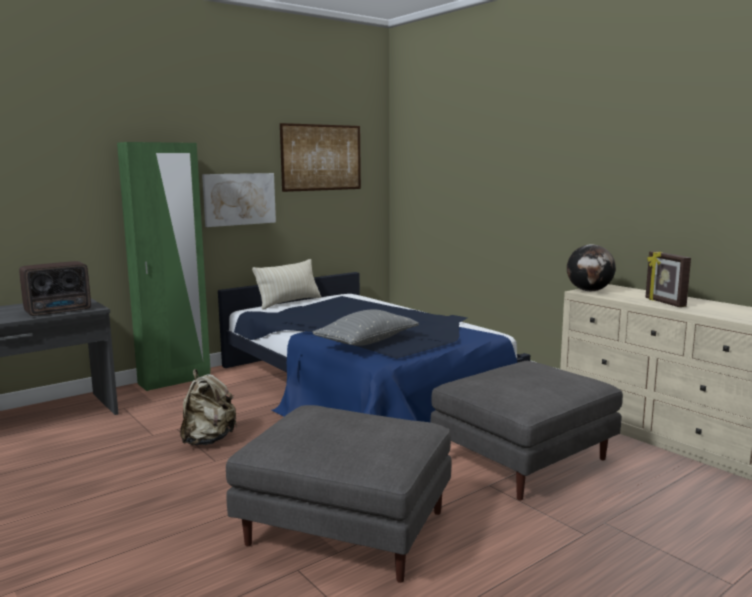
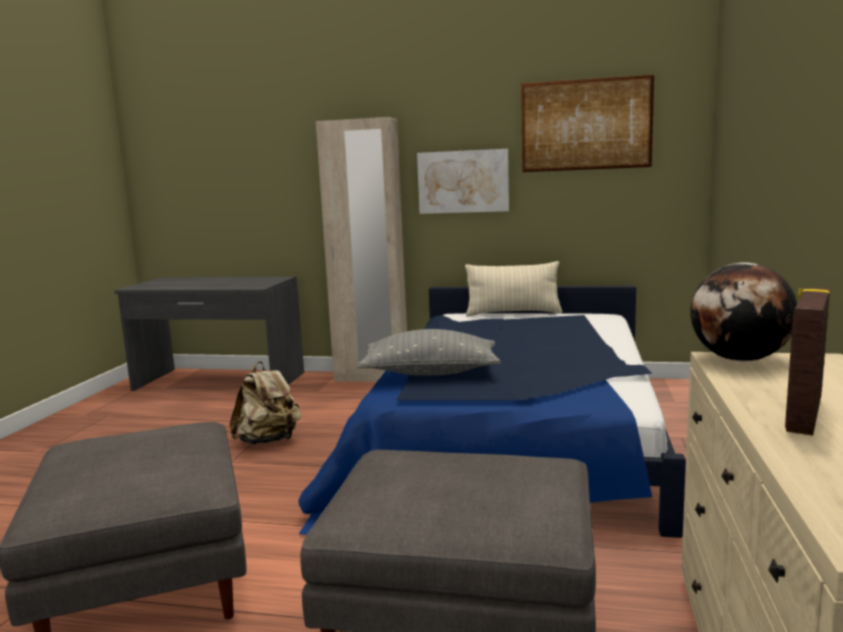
camera: 50 degrees right, 0 degrees up
radio [19,261,91,316] -> none
green wardrobe [117,142,211,391] -> beige wardrobe [316,117,407,382]

